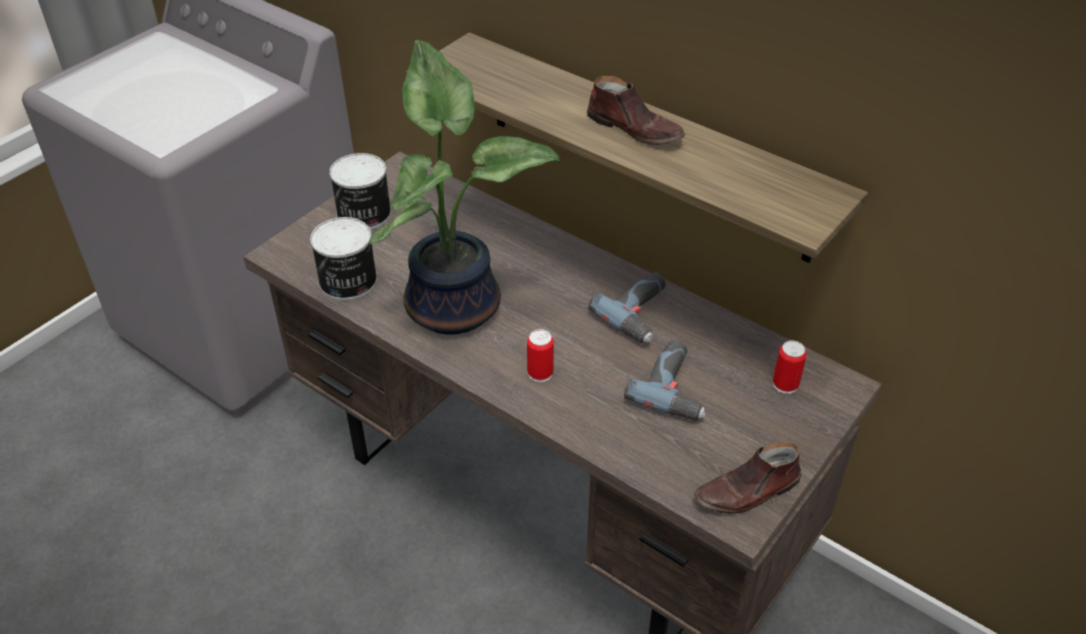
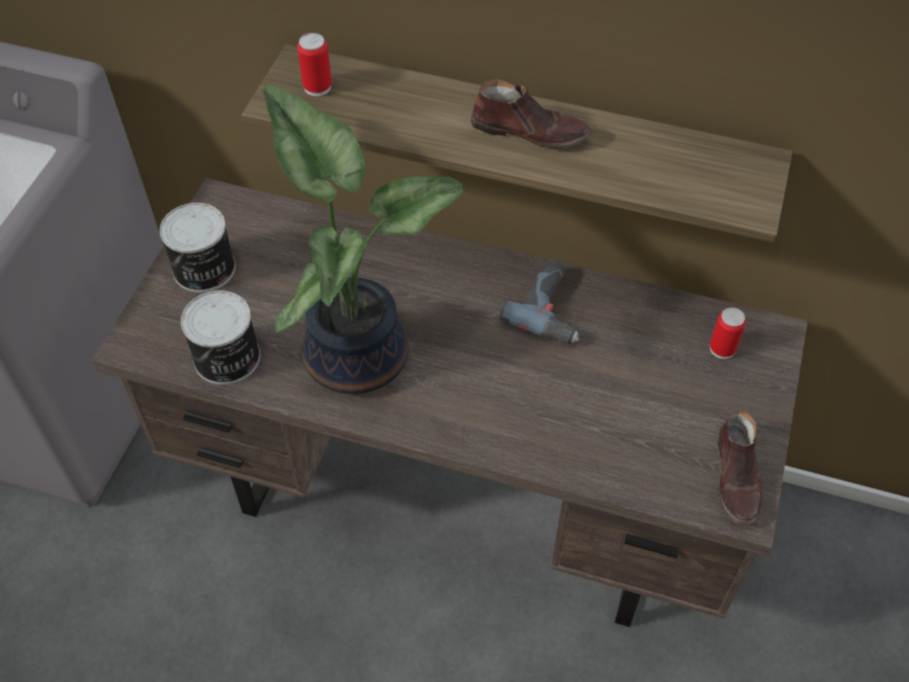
camera: 20 degrees left, 10 degrees up
can [527,329,554,382] -> can moved to [297,33,332,96]
power drill [624,340,706,421] -> none
brown shoe [694,442,801,514] -> brown shoe turned 45 degrees counterclockwise [718,410,762,525]

